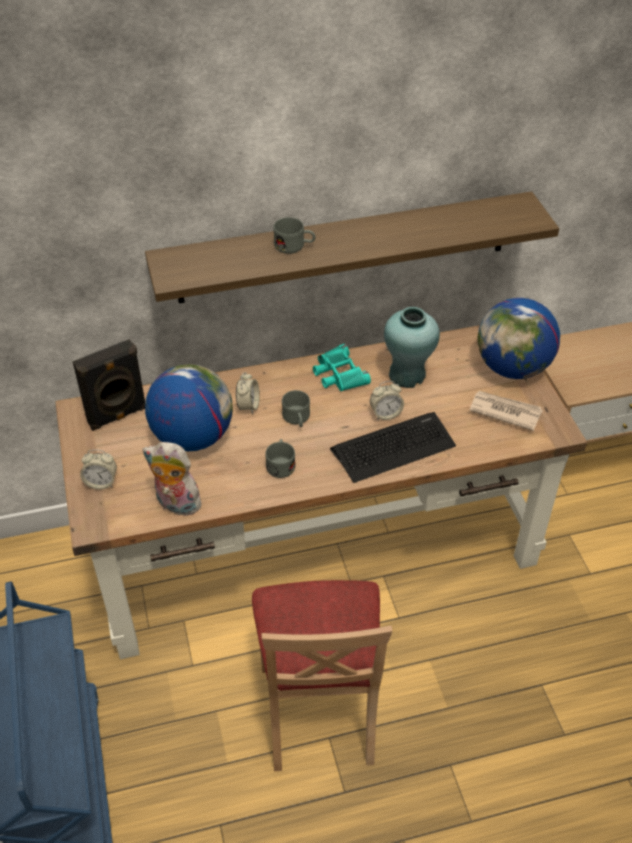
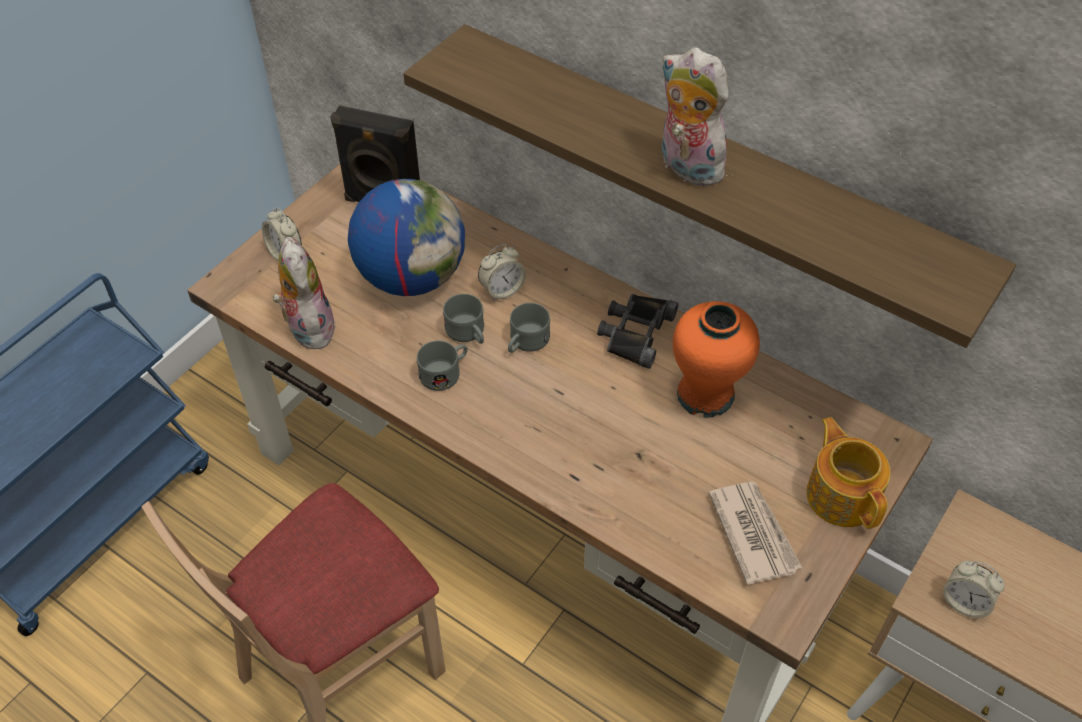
camera: 50 degrees right, 5 degrees up
grey mug [274,217,316,254] -> grey mug moved to [443,294,484,344]
turquoise binoculars [313,344,371,391] -> black binoculars [597,294,678,369]
keyboard [330,412,456,483] -> none
alarm clock [370,381,404,420] -> alarm clock moved to [943,561,1005,619]
turquoise vase [384,307,440,388] -> orange vase [673,301,760,418]
globe [477,298,560,379] -> teapot [806,417,890,529]
none -> plush toy [662,47,730,186]

